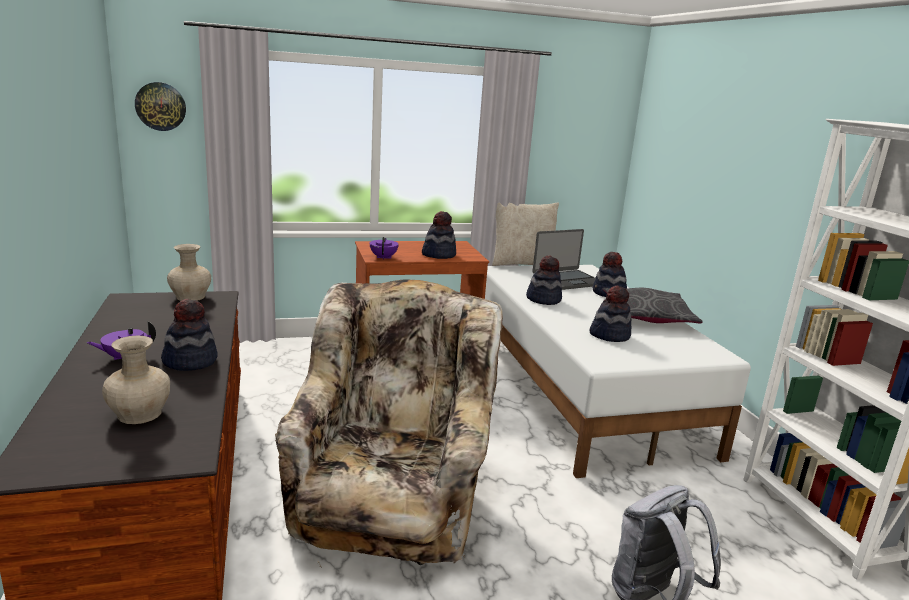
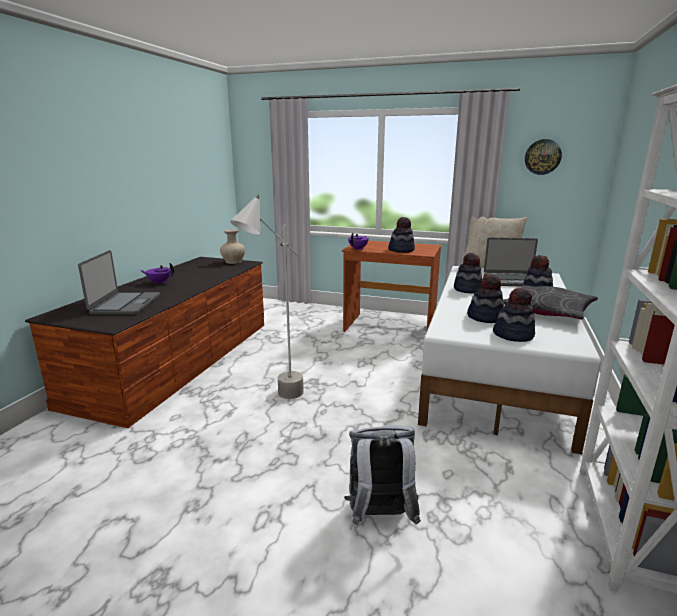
camera: 35 degrees right, 0 degrees up
beige vase [102,336,170,424] -> laptop [78,250,160,315]
wall clock [135,82,186,131] -> wall clock moved to [525,139,562,175]
hat [161,299,218,371] -> hat moved to [493,287,535,342]
beige armchair [275,279,503,567] -> grey floor lamp [230,195,304,399]

